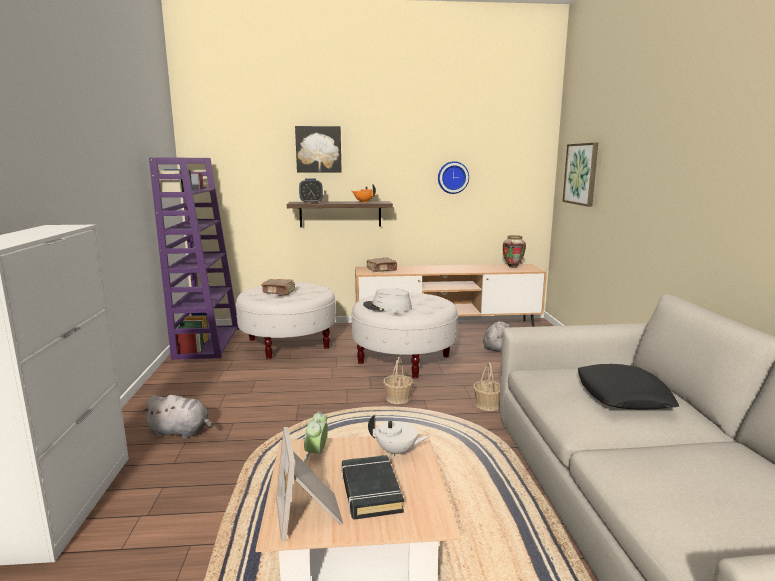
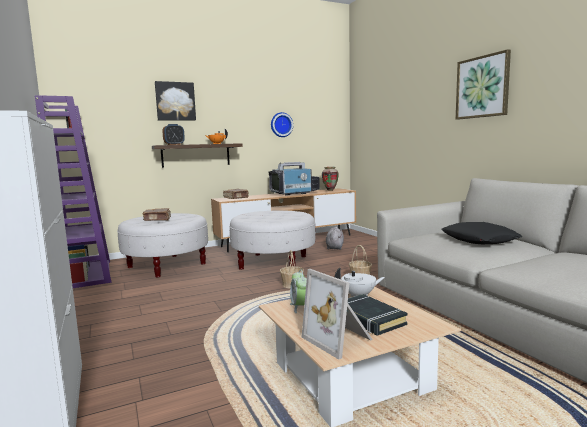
camera: 20 degrees left, 5 degrees down
grey plush toy [142,395,213,439] -> none
grey hat [363,288,412,312] -> none
picture [562,142,598,207] -> picture moved to [456,49,511,120]
none -> television [269,162,320,196]

